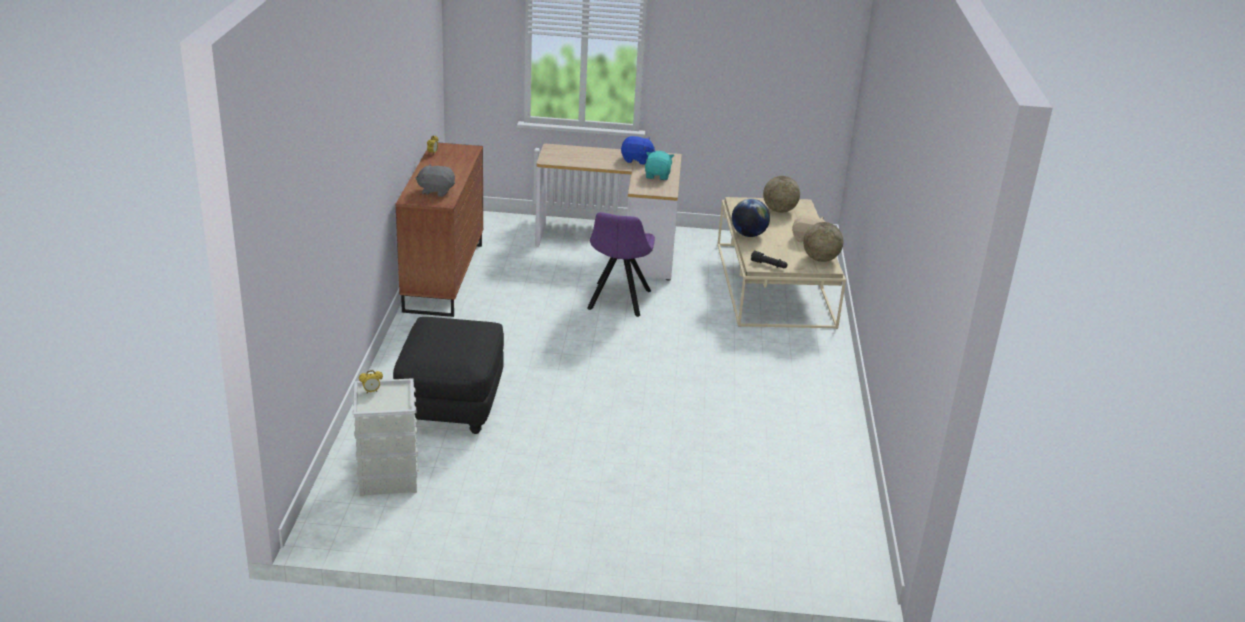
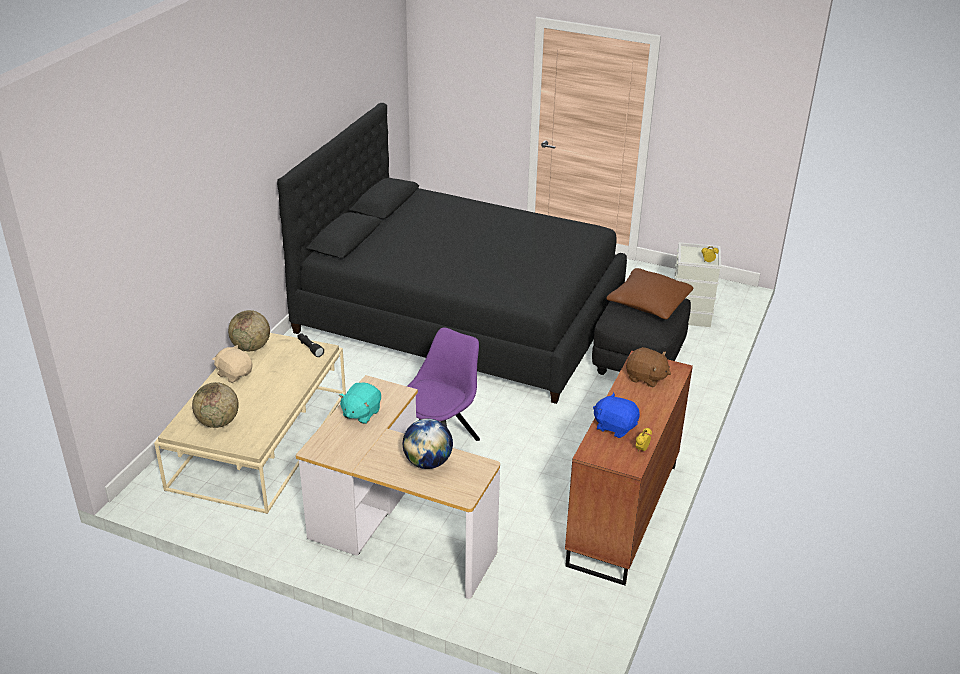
camera: 160 degrees left, 5 degrees up
grey plush toy [416,164,455,197] -> brown plush toy [626,347,671,387]
blue plush toy [621,136,655,164] -> blue plush toy moved to [593,393,640,438]
globe [732,199,770,237] -> globe moved to [403,418,453,469]
none -> black bed [277,103,627,404]
none -> brown pillow [606,268,693,319]

